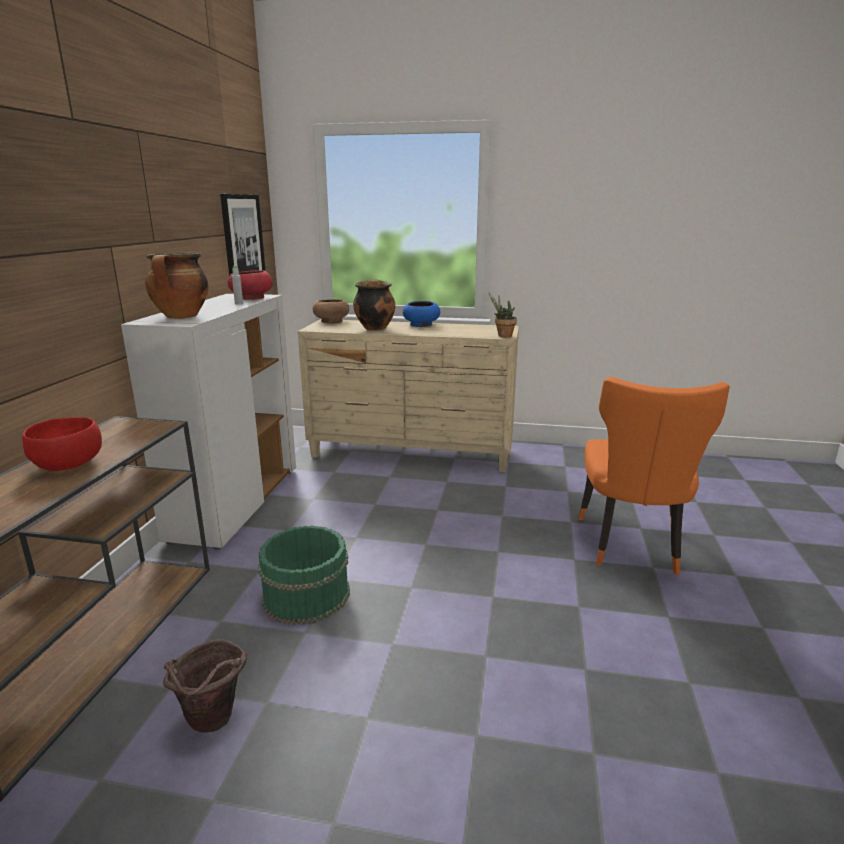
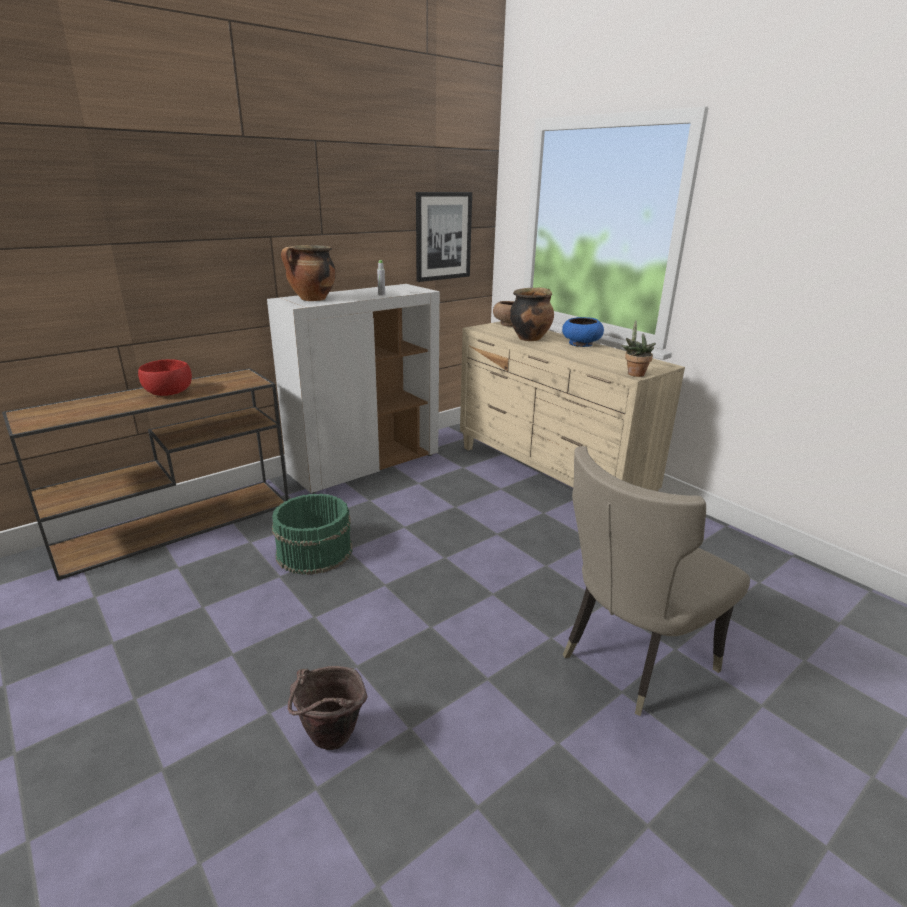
camera: 40 degrees right, 5 degrees up
brown bucket [163,639,247,733] -> brown bucket moved to [288,666,368,750]
red bowl [228,270,273,300] -> none
orange chair [578,377,730,575] -> beige chair [563,446,750,716]

